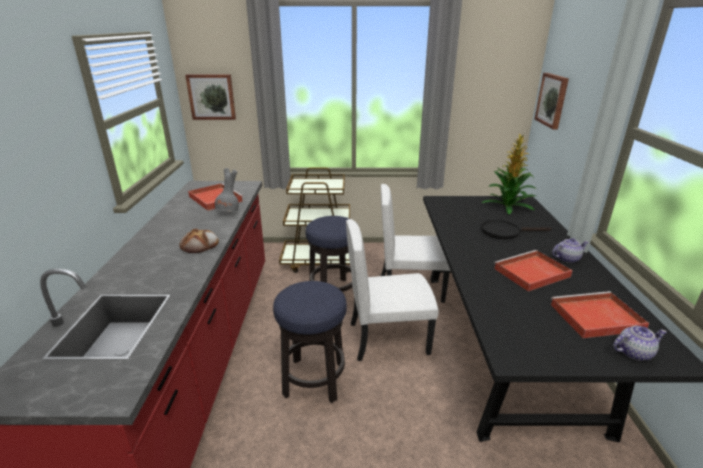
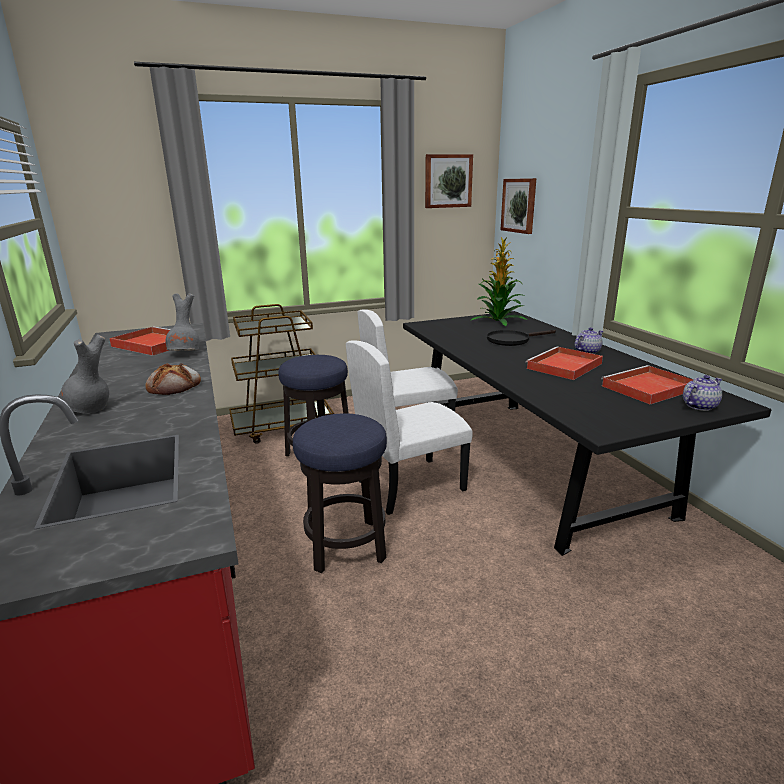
camera: 20 degrees left, 5 degrees down
picture [185,74,236,120] -> picture moved to [425,154,473,208]
none -> grey vase [61,334,109,413]

